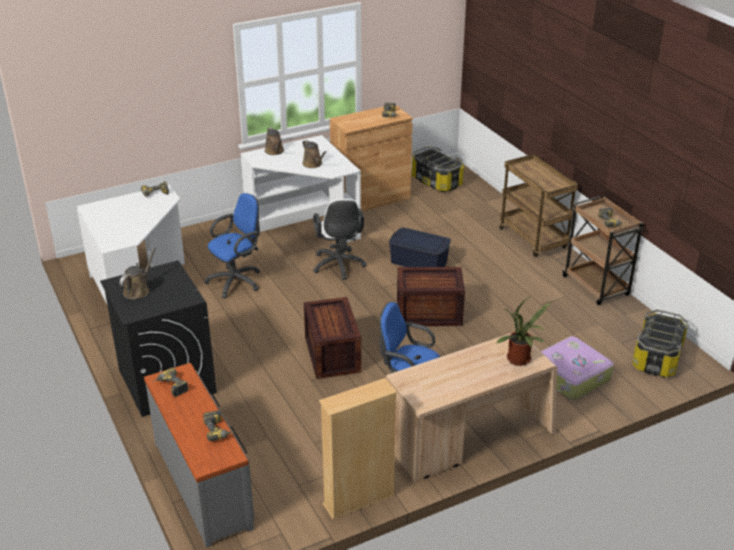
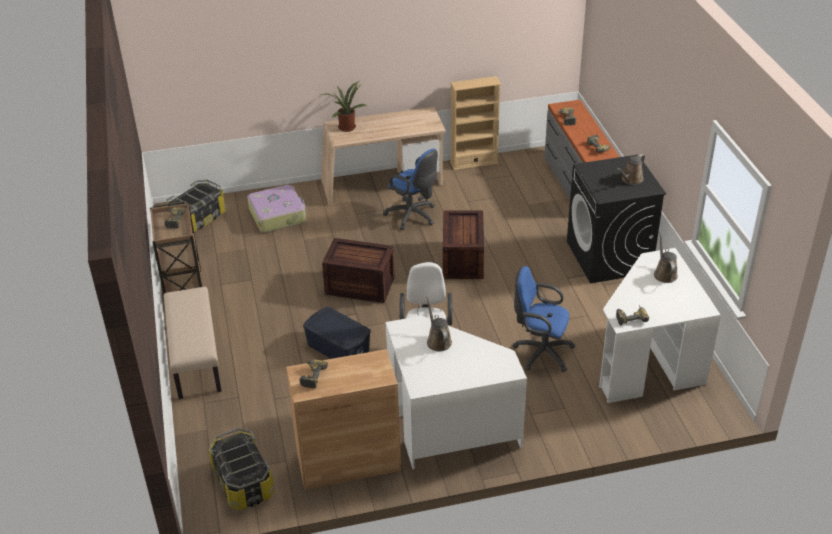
camera: 165 degrees left, 5 degrees up
blue office chair [204,193,260,298] -> blue office chair turned 45 degrees clockwise [513,266,575,372]
brown watering can [265,127,284,155] -> brown watering can moved to [654,231,678,283]
brown cart [499,154,578,257] -> beige bench [164,287,222,399]

